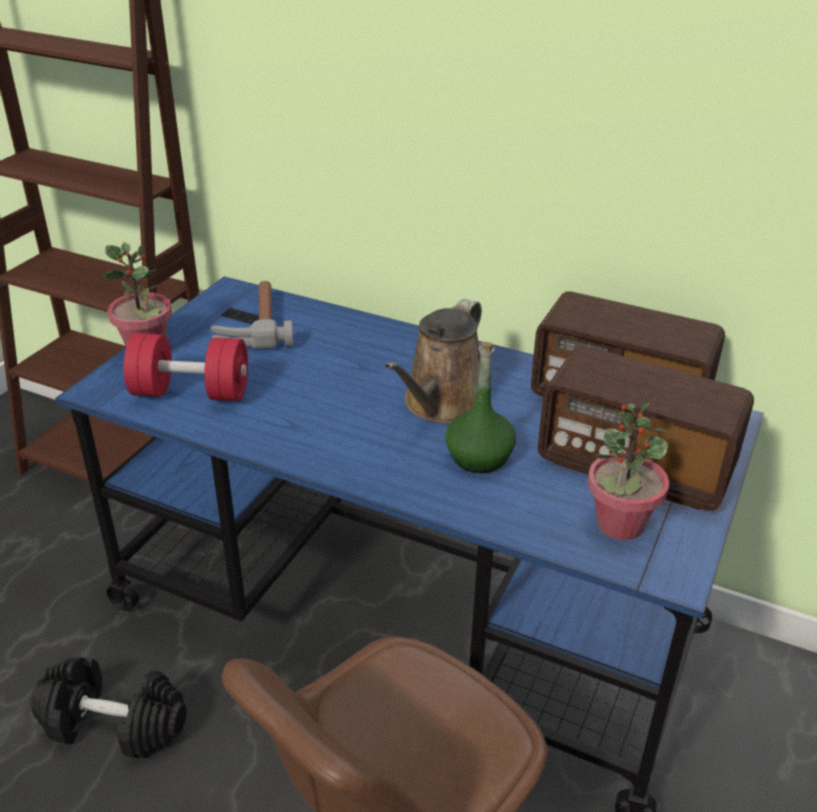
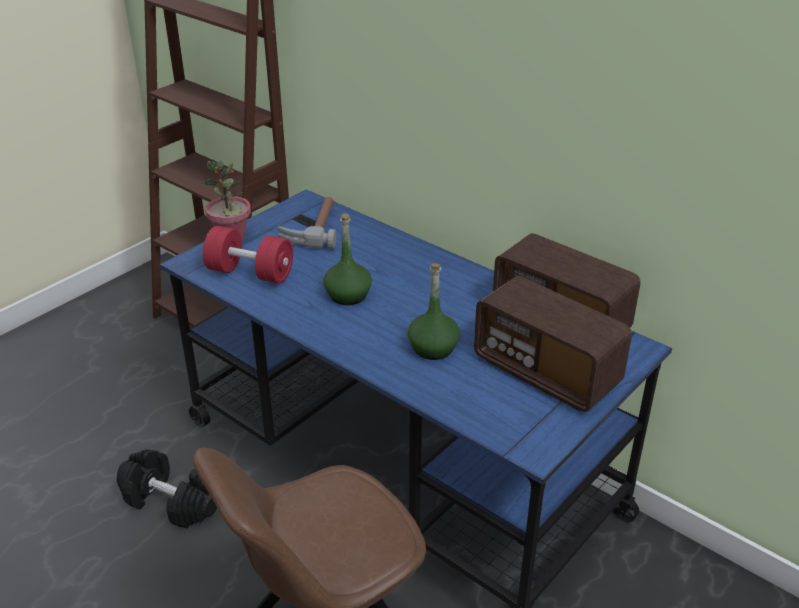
camera: 15 degrees right, 0 degrees up
brown watering can [385,299,482,424] -> none
potted plant [587,392,669,540] -> none
none -> green bottle [323,213,372,305]

